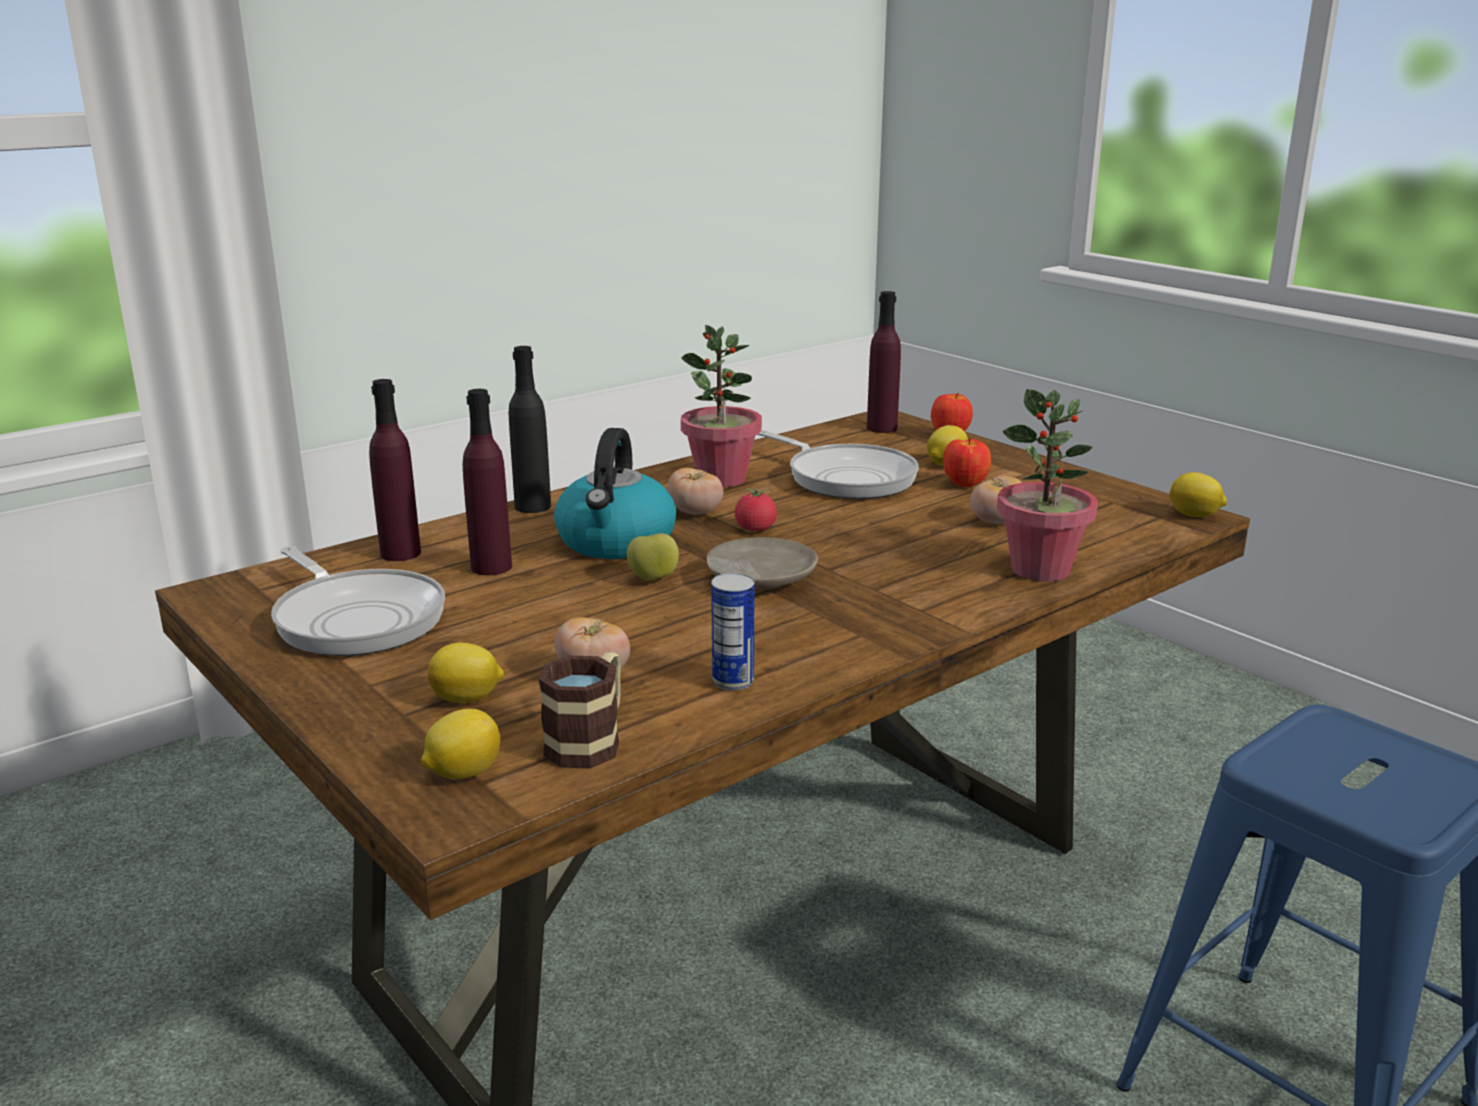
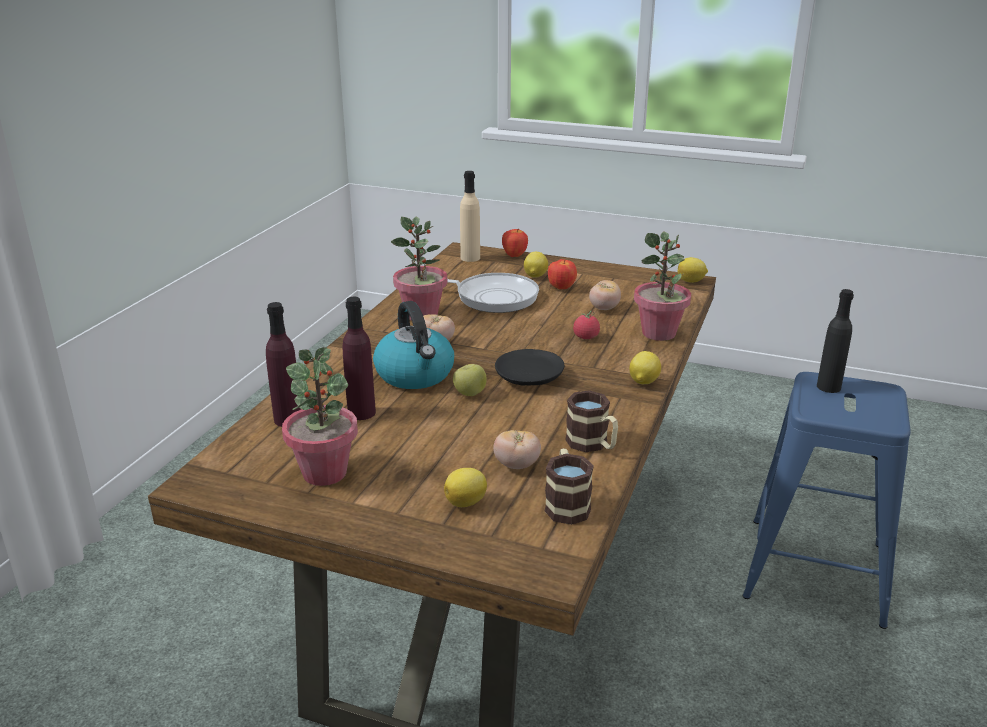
camera: 30 degrees left, 5 degrees up
frying pan [271,546,445,656] -> potted plant [282,347,358,486]
lemon [421,709,501,779] -> lemon moved to [629,351,661,384]
black bottle [509,346,551,513] -> black bottle moved to [817,289,854,393]
beige plate [706,537,818,589] -> black plate [495,349,564,386]
can [711,573,755,690] -> mug [565,390,618,452]
tomato [735,488,777,531] -> tomato moved to [573,311,600,339]
purple bottle [867,291,901,433] -> beige bottle [460,171,480,262]

